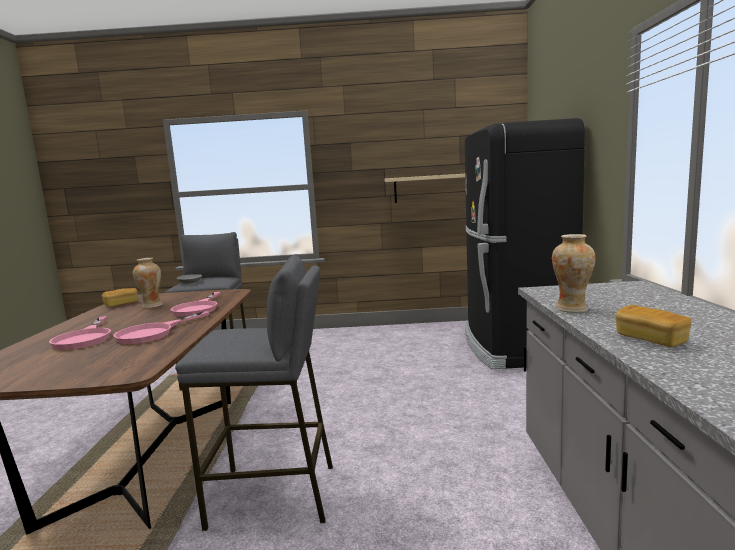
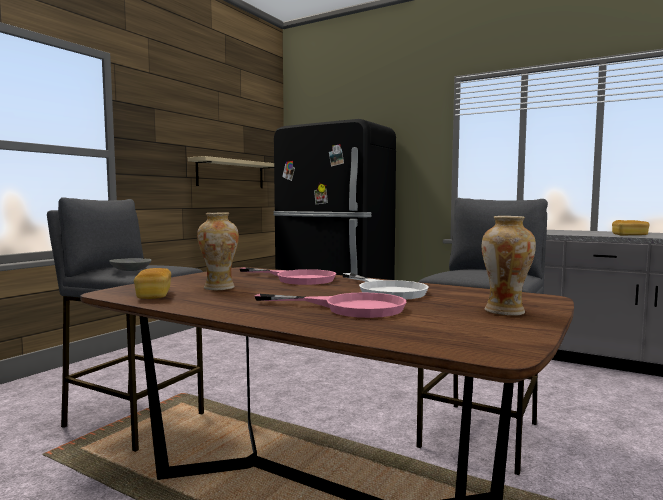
camera: 60 degrees left, 5 degrees down
pink frying pan [114,311,210,344] -> white frying pan [342,273,429,299]
vase [552,234,596,313] -> vase moved to [482,216,536,316]

